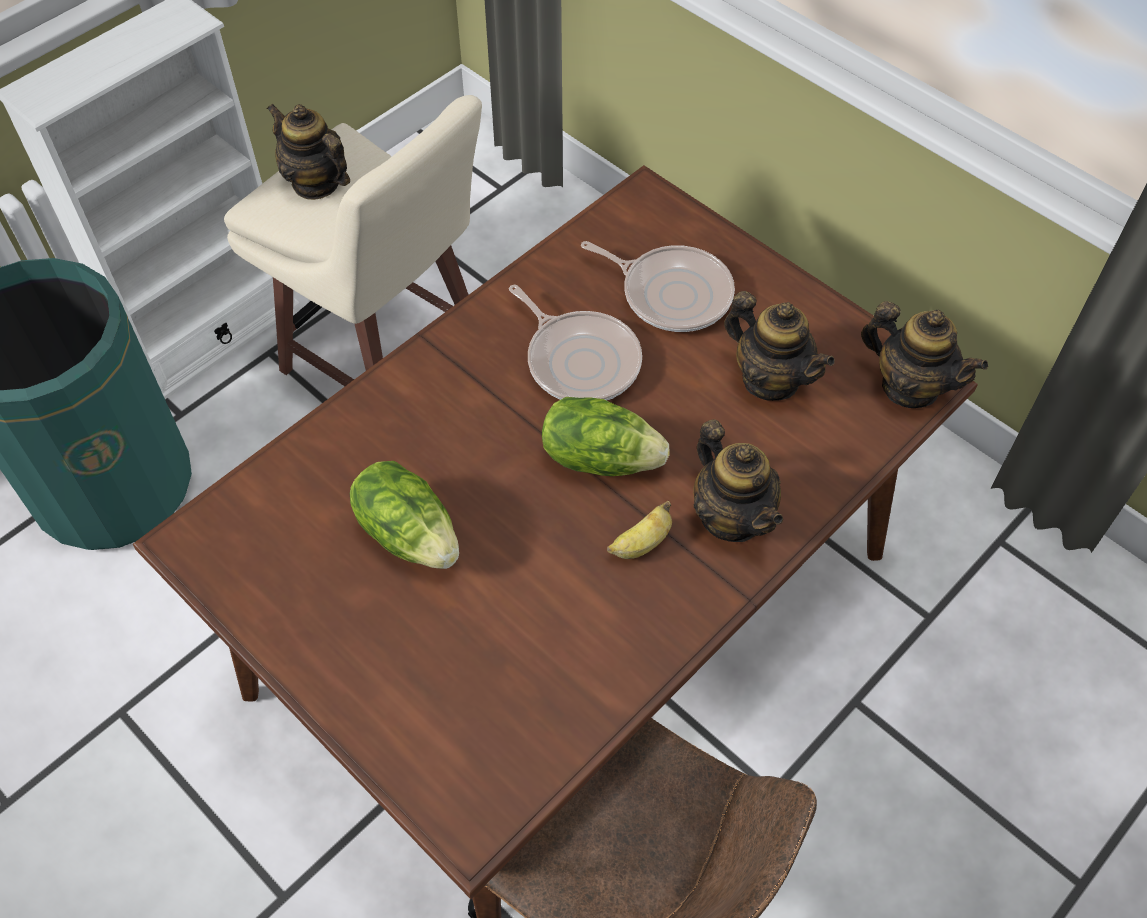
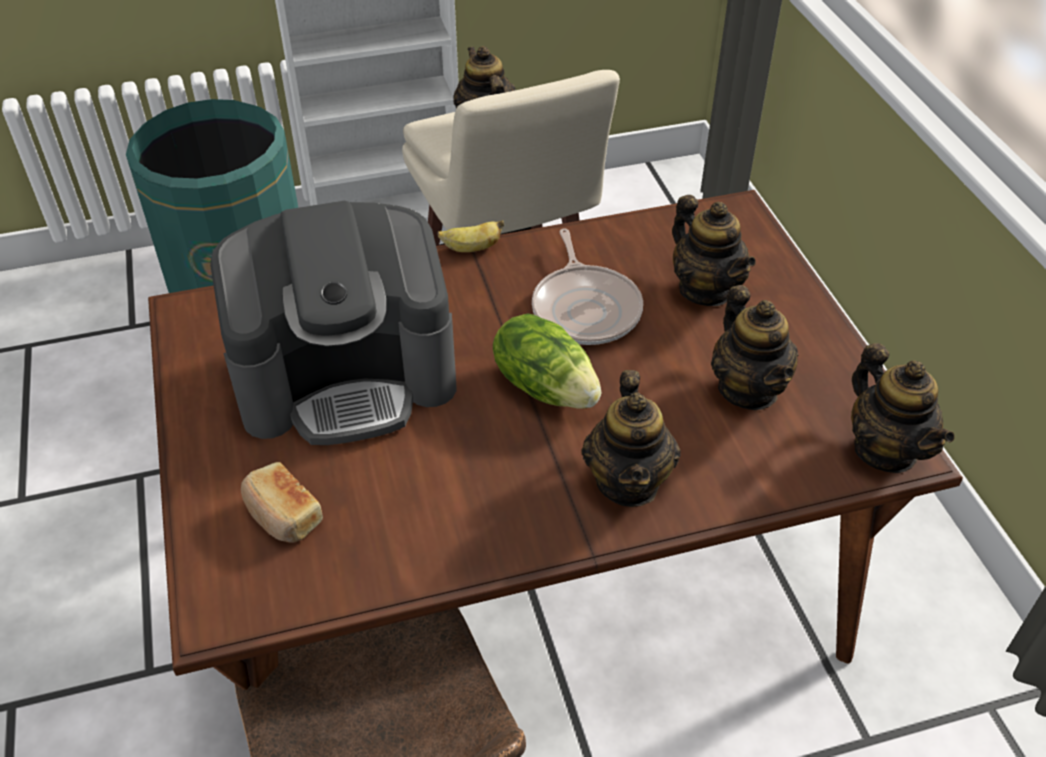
camera: 30 degrees right, 10 degrees down
lettuce [350,461,459,569] -> coffee machine [210,201,456,445]
frying pan [581,241,735,332] -> teapot [672,195,756,306]
banana [607,501,672,559] -> banana moved to [437,220,504,252]
none -> bread [241,462,323,543]

